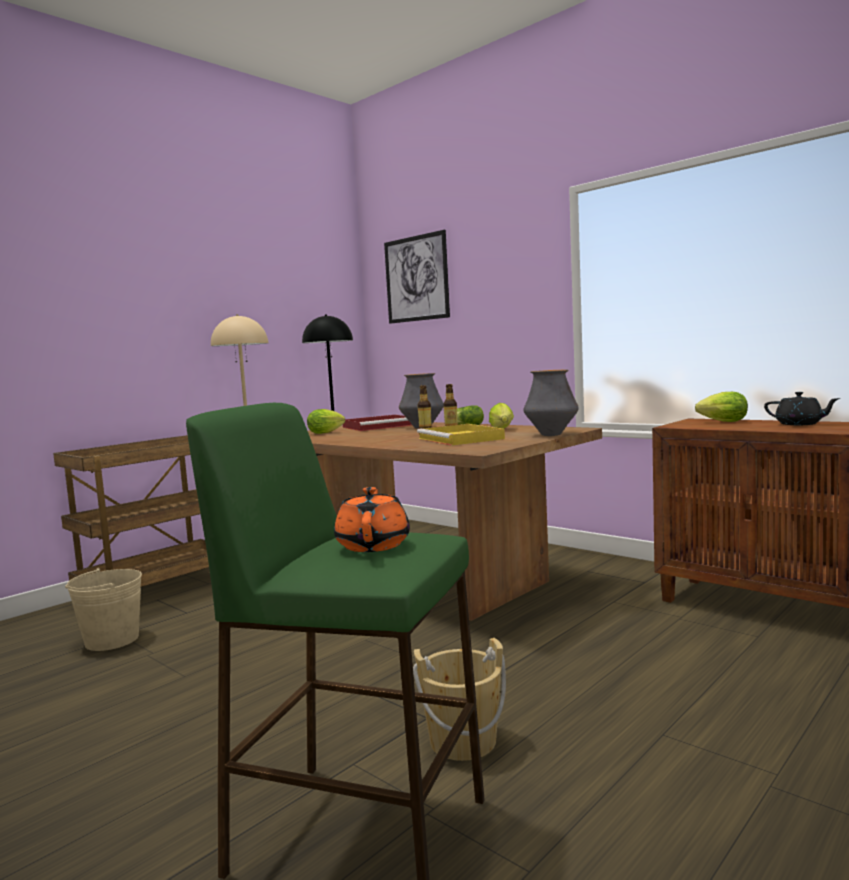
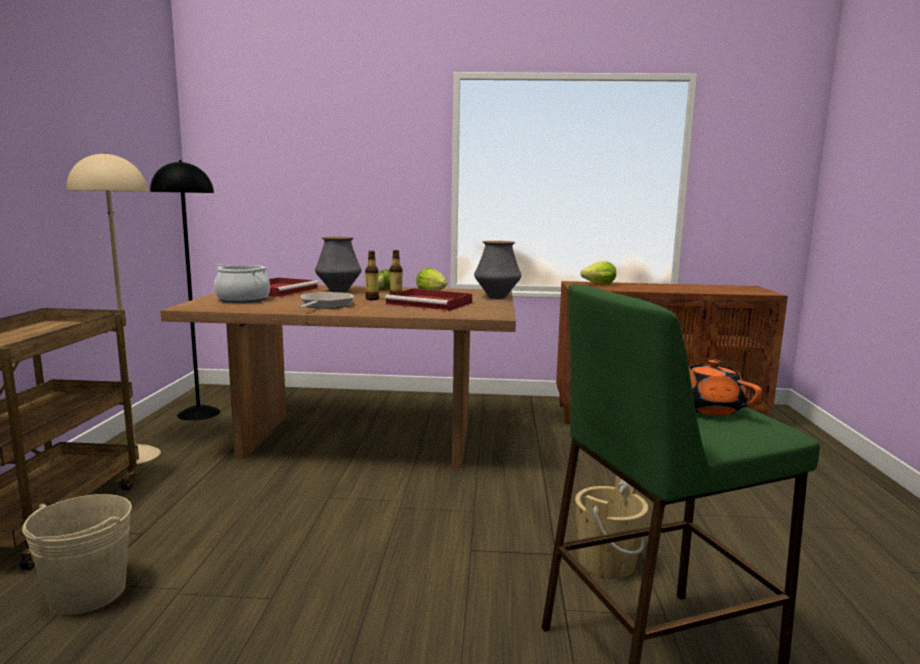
camera: 40 degrees left, 5 degrees up
lettuce [307,409,345,434] -> cooking pot [214,264,270,303]
picture [384,230,450,324] -> none
yellow tray [417,424,505,446] -> red tray [385,288,472,311]
black teapot [764,392,841,425] -> none
none -> frying pan [298,292,354,309]

